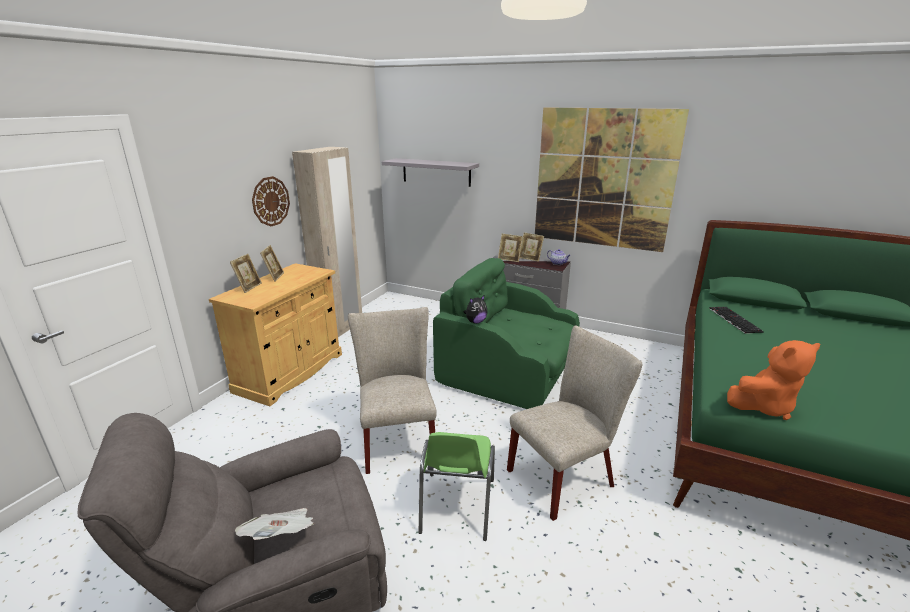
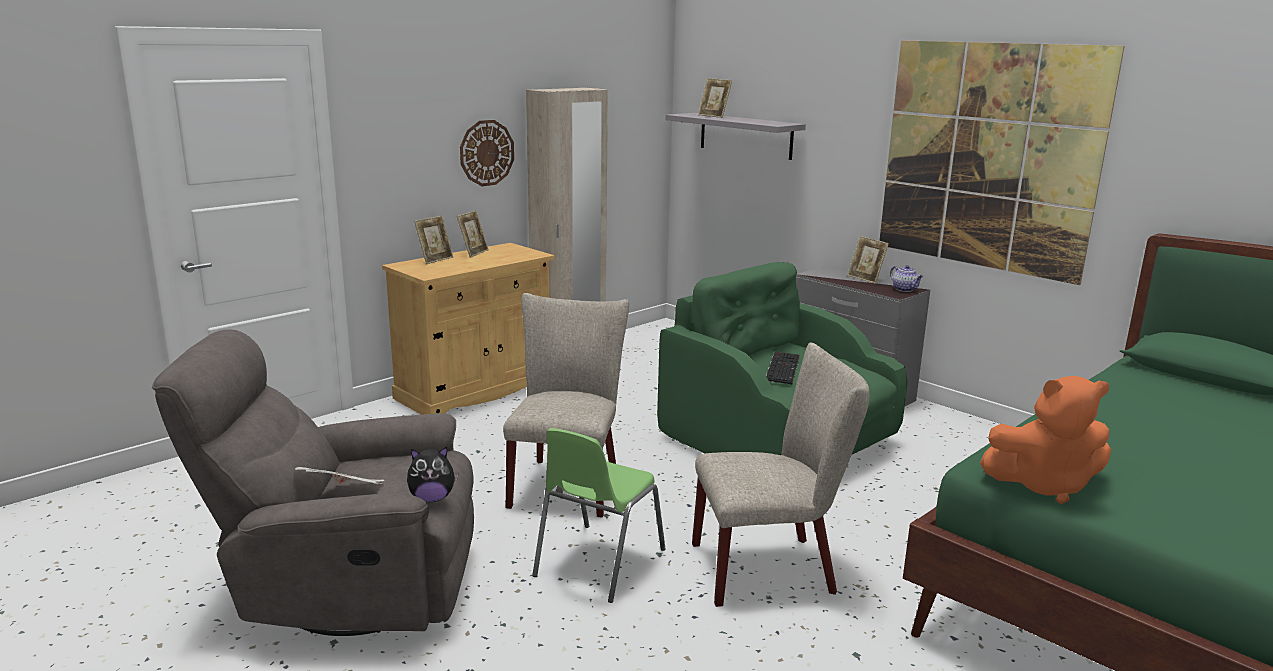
camera: 20 degrees right, 5 degrees down
plush toy [464,296,488,324] -> plush toy moved to [407,446,459,502]
picture frame [498,234,523,262] -> picture frame moved to [698,78,732,118]
keyboard [709,307,764,334] -> keyboard moved to [766,352,800,384]

